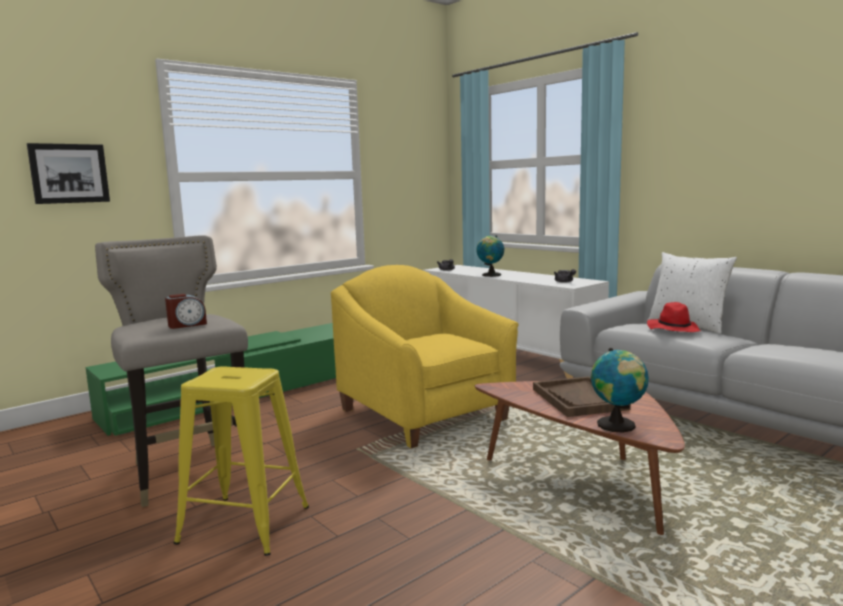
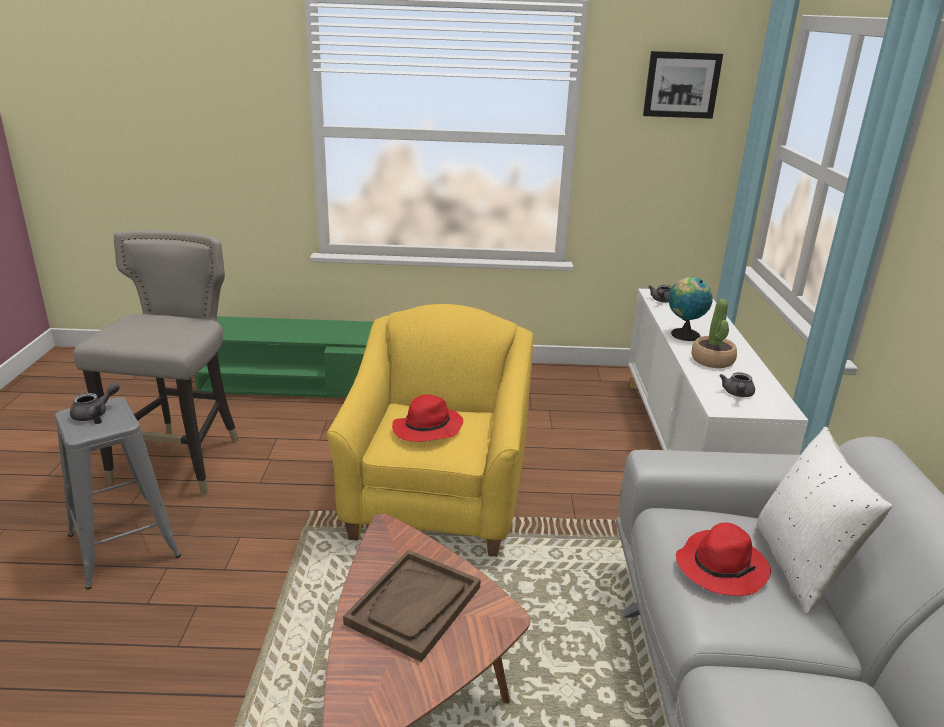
camera: 40 degrees right, 15 degrees up
picture [27,143,110,204] -> picture moved to [643,51,723,119]
alarm clock [165,294,207,329] -> none
yellow stool [174,366,309,556] -> grey stool [55,397,181,589]
globe [591,348,649,432] -> none
none -> grey teapot [70,383,120,421]
none -> red hat [392,395,463,442]
none -> potted plant [692,299,737,368]

